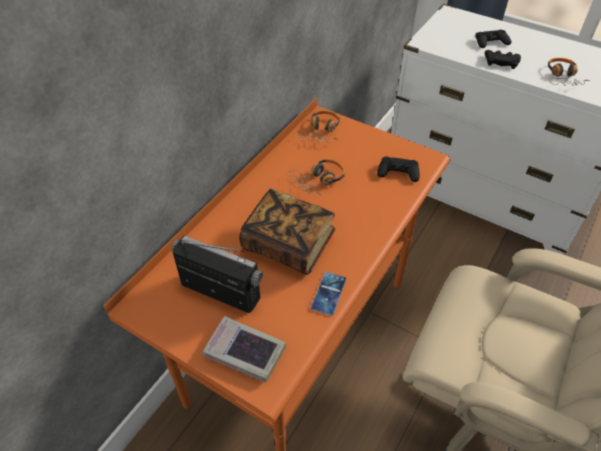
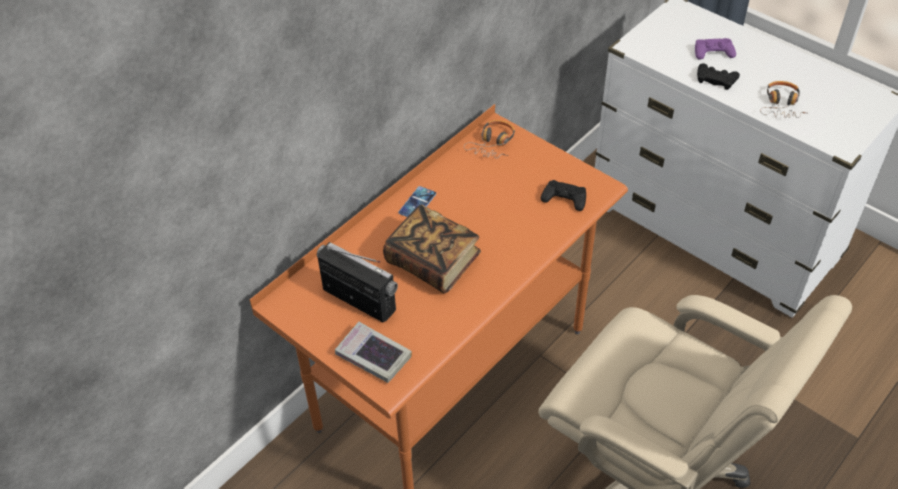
camera: 10 degrees right, 0 degrees up
headphones [288,159,345,195] -> none
phone [311,272,346,316] -> phone moved to [398,186,436,217]
black game controller [475,30,511,48] -> purple game controller [695,38,736,60]

